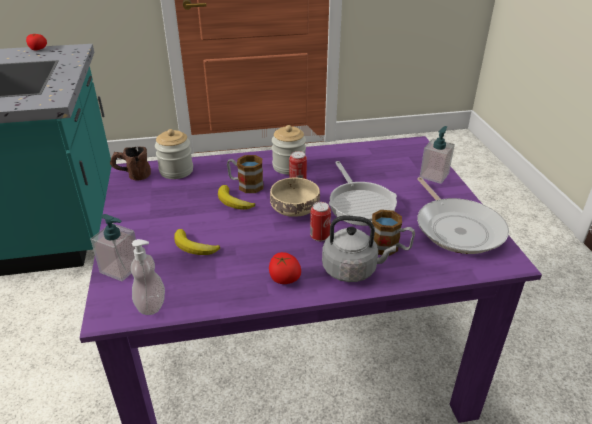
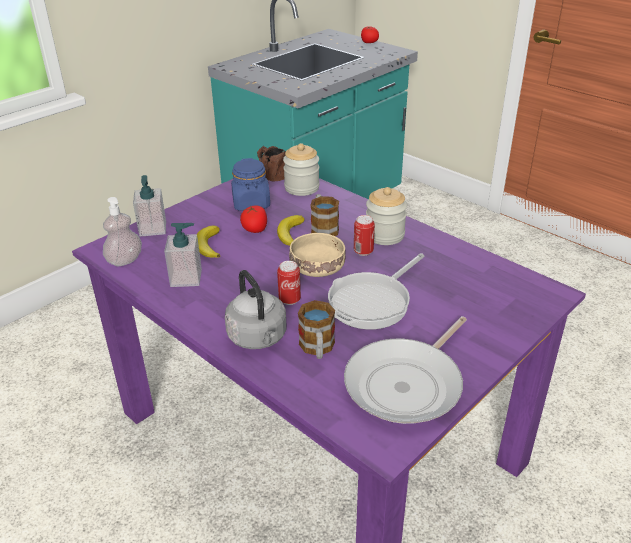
camera: 55 degrees right, 0 degrees up
tomato [269,252,301,284] -> tomato moved to [240,206,267,233]
soap dispenser [420,126,455,184] -> soap dispenser moved to [164,223,202,287]
none -> blue jar [231,158,270,211]

